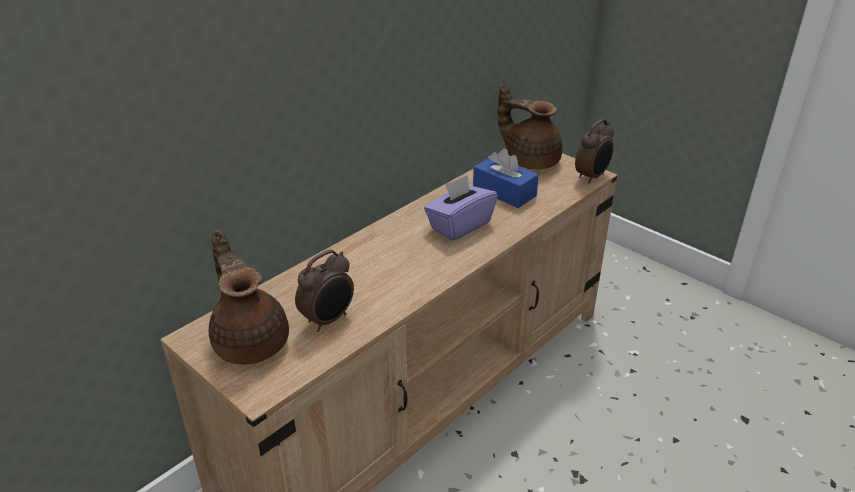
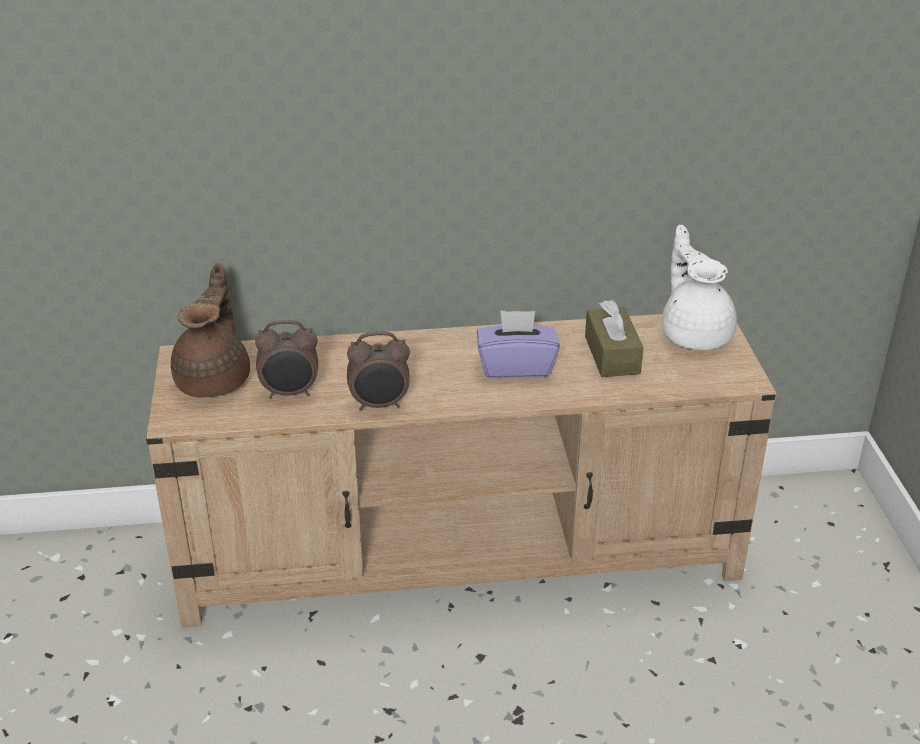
camera: 40 degrees right, 0 degrees up
blue tissue box [473,149,539,208] -> brown tissue box [585,300,643,377]
brown teapot [498,84,562,170] -> white teapot [662,225,737,350]
alarm clock [575,119,614,184] -> alarm clock moved to [347,331,410,411]

